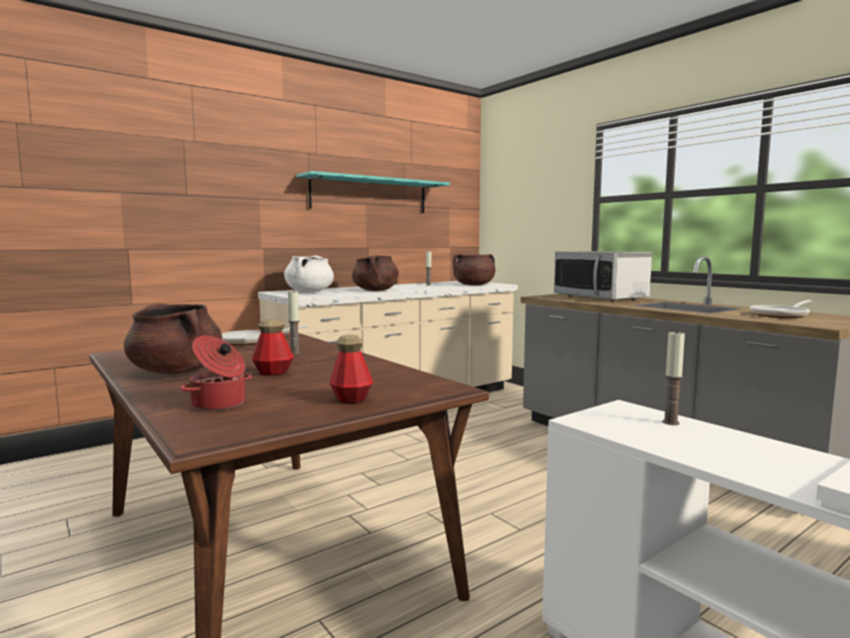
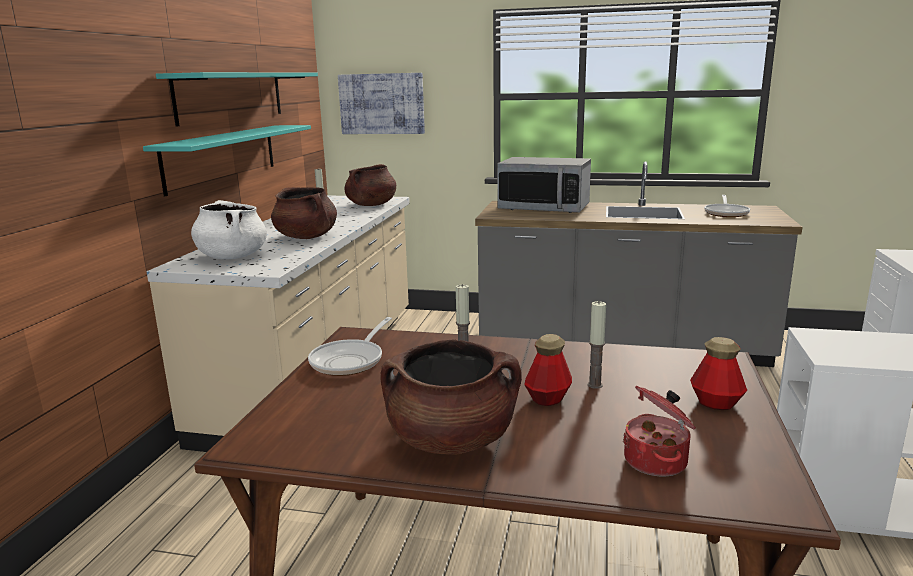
camera: 40 degrees left, 10 degrees up
candle [662,330,685,425] -> candle moved to [587,301,606,389]
none -> turquoise shelf [143,125,311,196]
none -> picture [338,73,425,134]

